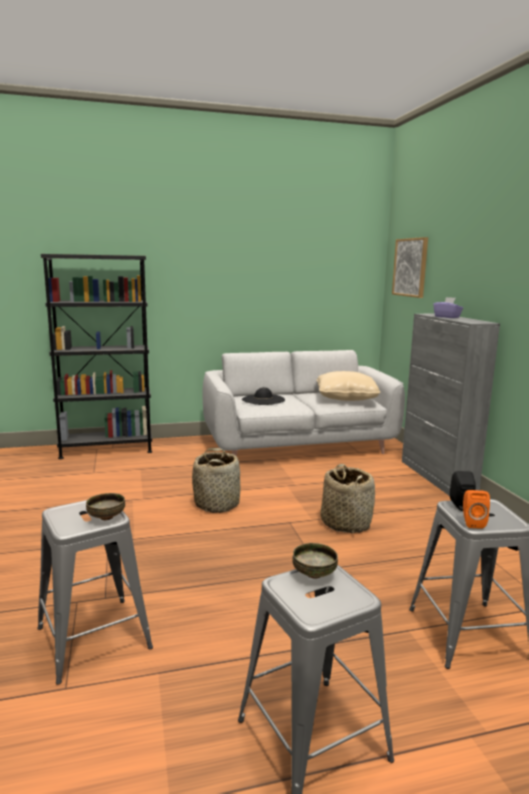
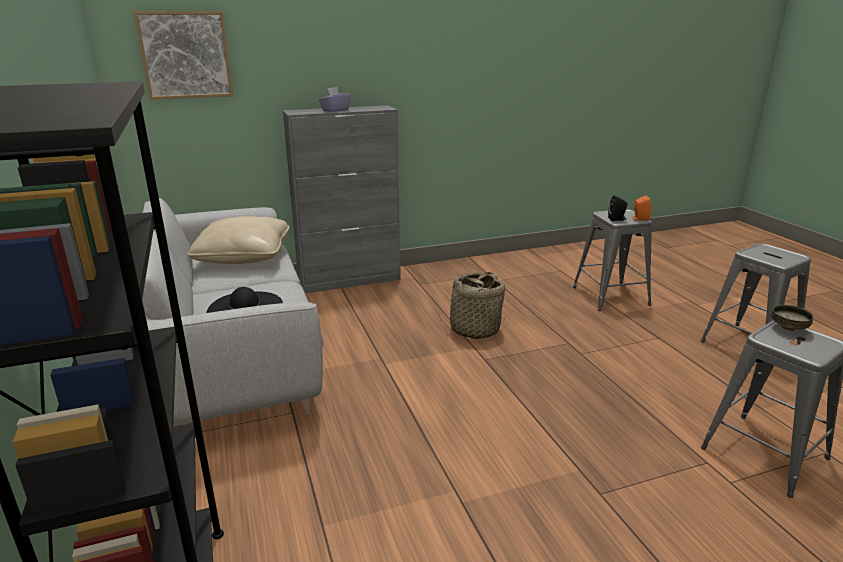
camera: 95 degrees left, 10 degrees up
basket [192,448,240,513] -> none
bowl [292,543,338,578] -> none

